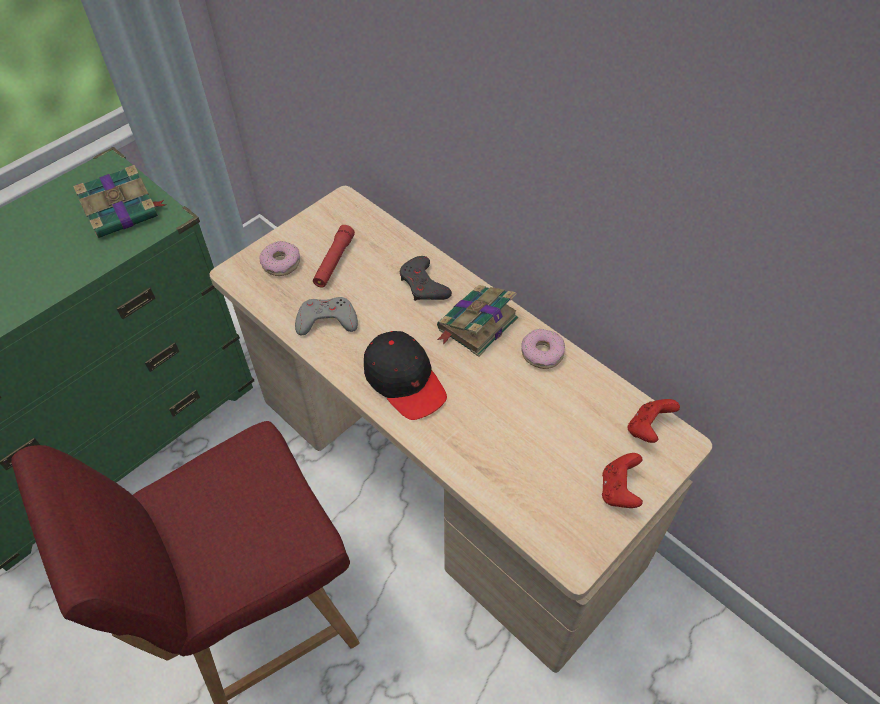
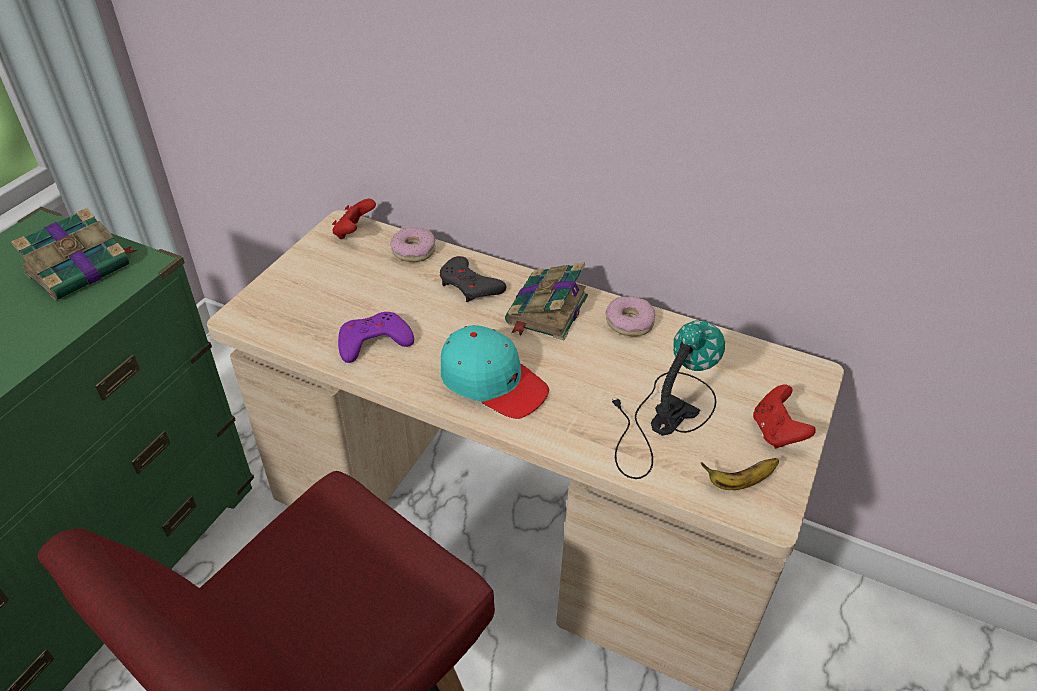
camera: 20 degrees left, 10 degrees down
donut [259,241,300,276] -> donut moved to [390,227,435,262]
grey game controller [295,297,358,335] -> purple game controller [338,312,414,363]
red flashlight [313,225,355,288] -> none
black cap [364,331,447,420] -> turquoise cap [441,325,549,419]
red game controller [628,399,680,443] -> red game controller moved to [332,199,376,239]
none -> table lamp [612,321,725,479]
none -> banana [701,458,779,490]

